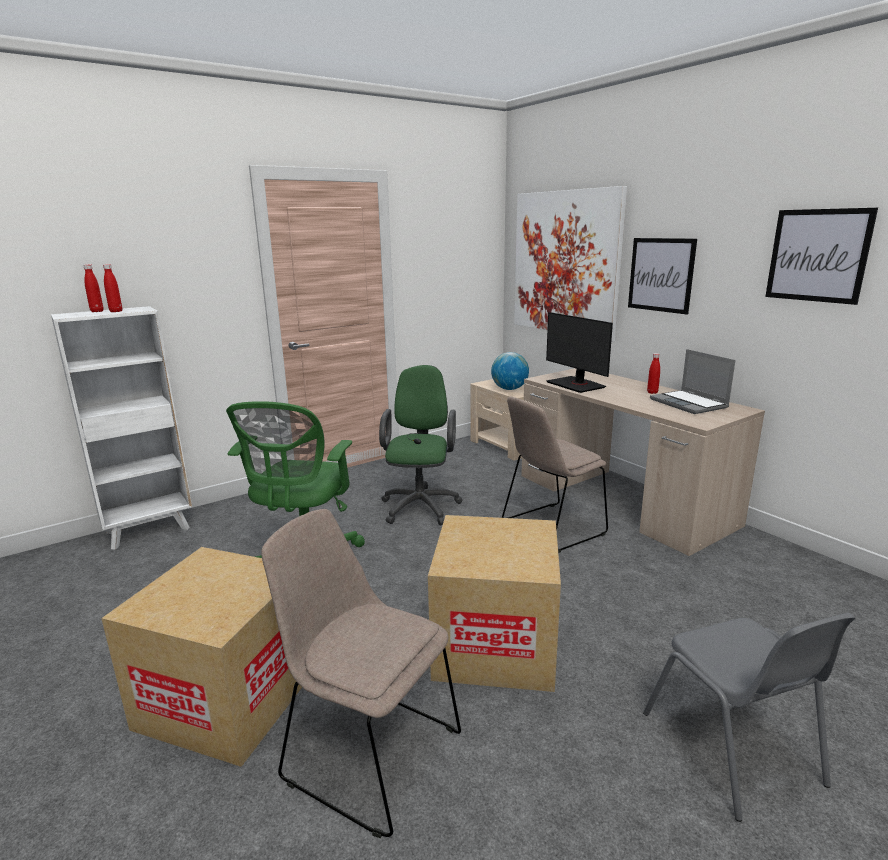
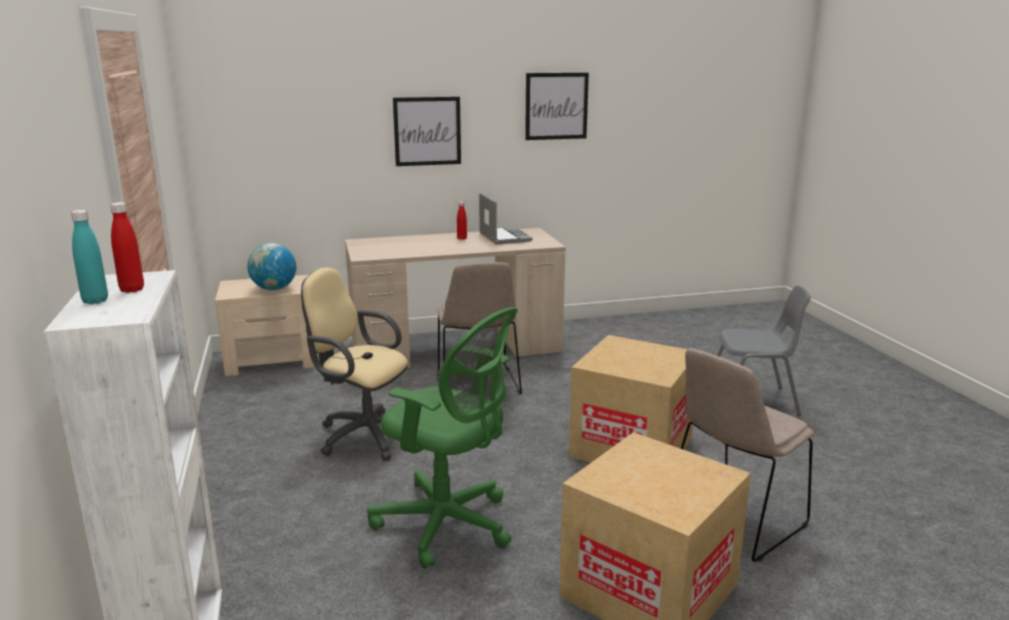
camera: 70 degrees left, 0 degrees up
red bottle [83,264,104,312] -> turquoise bottle [71,210,108,304]
green office chair [379,365,463,526] -> beige office chair [301,267,408,461]
picture [514,186,627,342] -> none
monitor [546,312,613,393] -> none
laptop [650,349,736,414] -> laptop turned 105 degrees counterclockwise [479,193,533,244]

